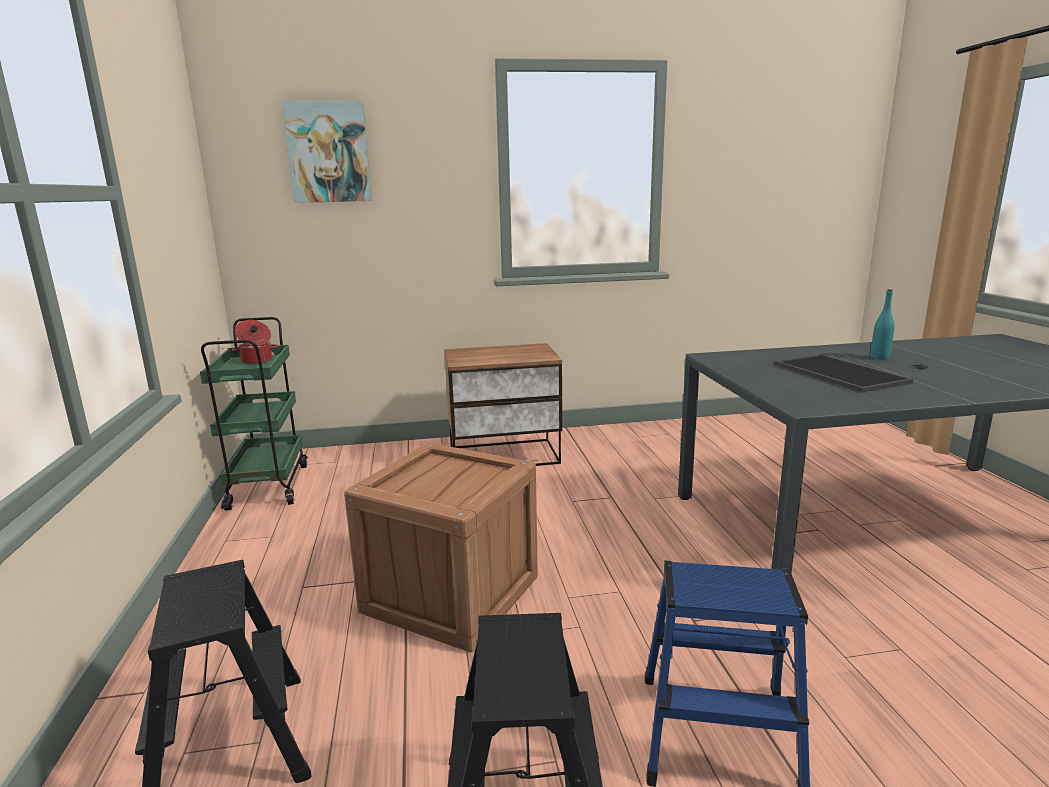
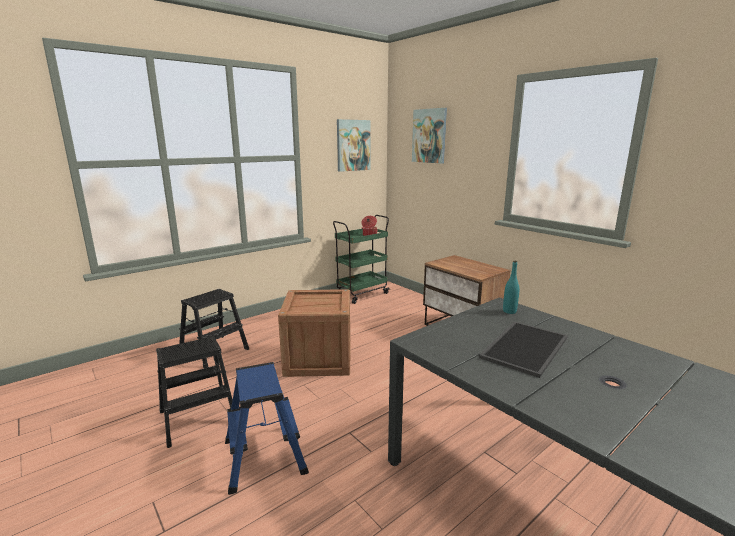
camera: 60 degrees right, 0 degrees up
turquoise bottle [871,289,894,360] -> turquoise bottle moved to [503,261,519,314]
none -> picture [337,119,371,172]

